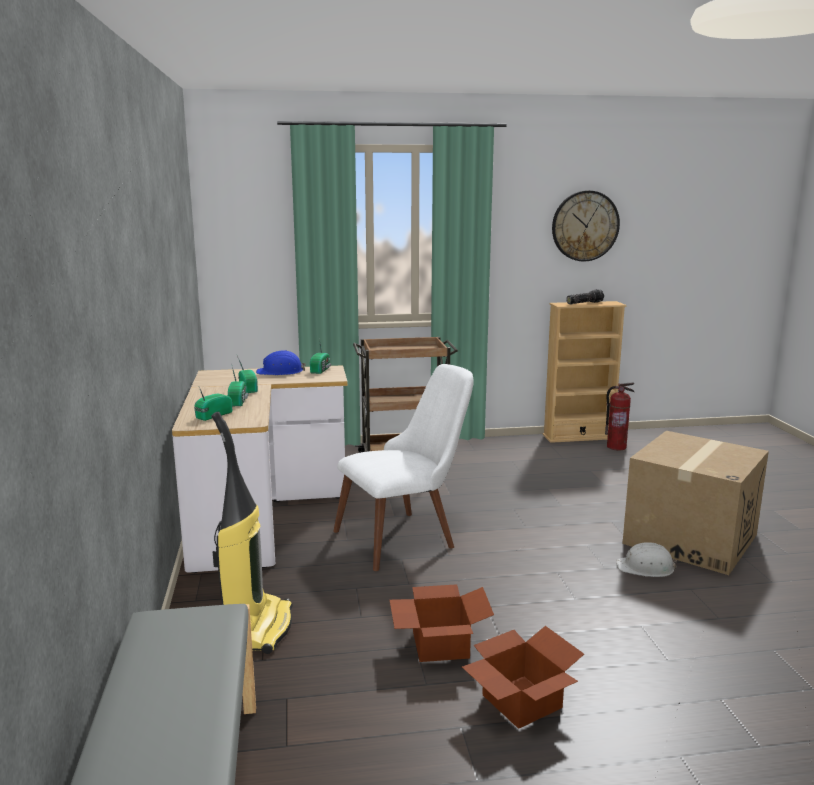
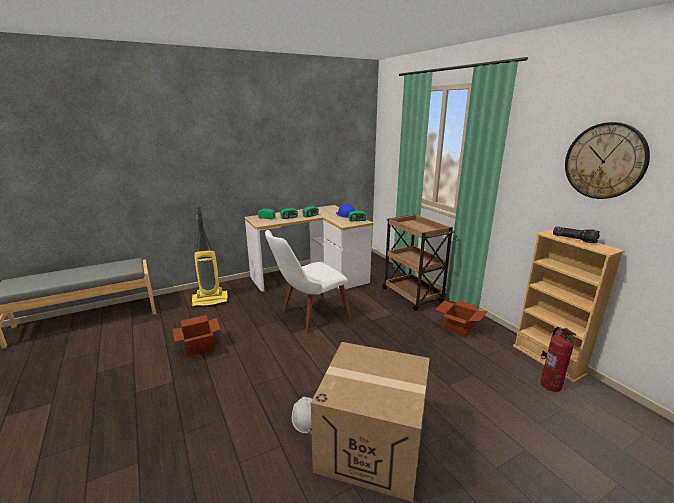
camera: 70 degrees right, 5 degrees up
white chair [333,364,474,571] -> white chair turned 105 degrees clockwise [265,230,351,333]
cardboard box [462,626,584,729] -> cardboard box moved to [435,300,488,336]

